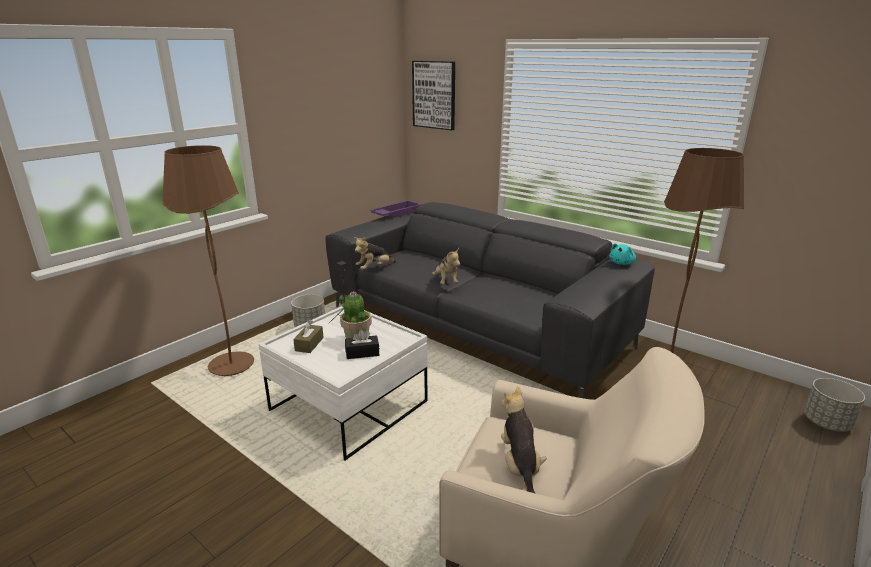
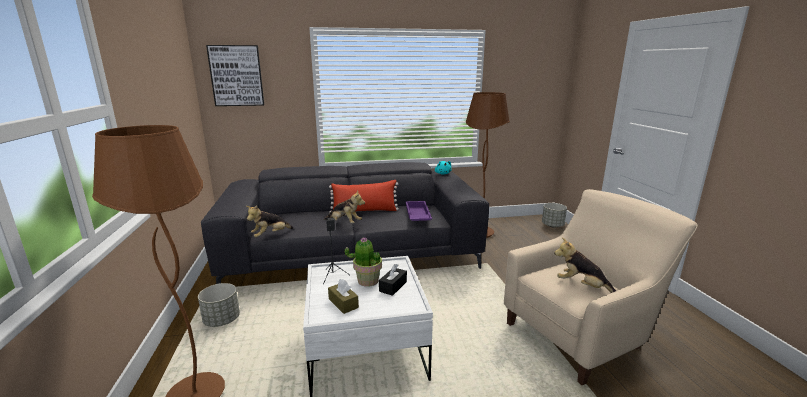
camera: 50 degrees left, 5 degrees down
plush toy [354,237,396,270] -> plush toy turned 45 degrees clockwise [246,205,294,237]
purple tray [369,200,422,217] -> purple tray moved to [406,201,432,221]
none -> red pillow [329,180,399,213]

